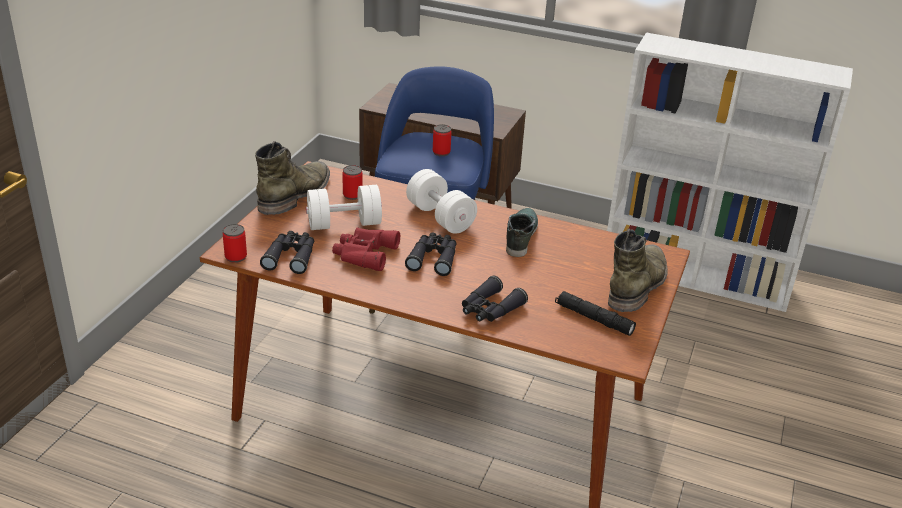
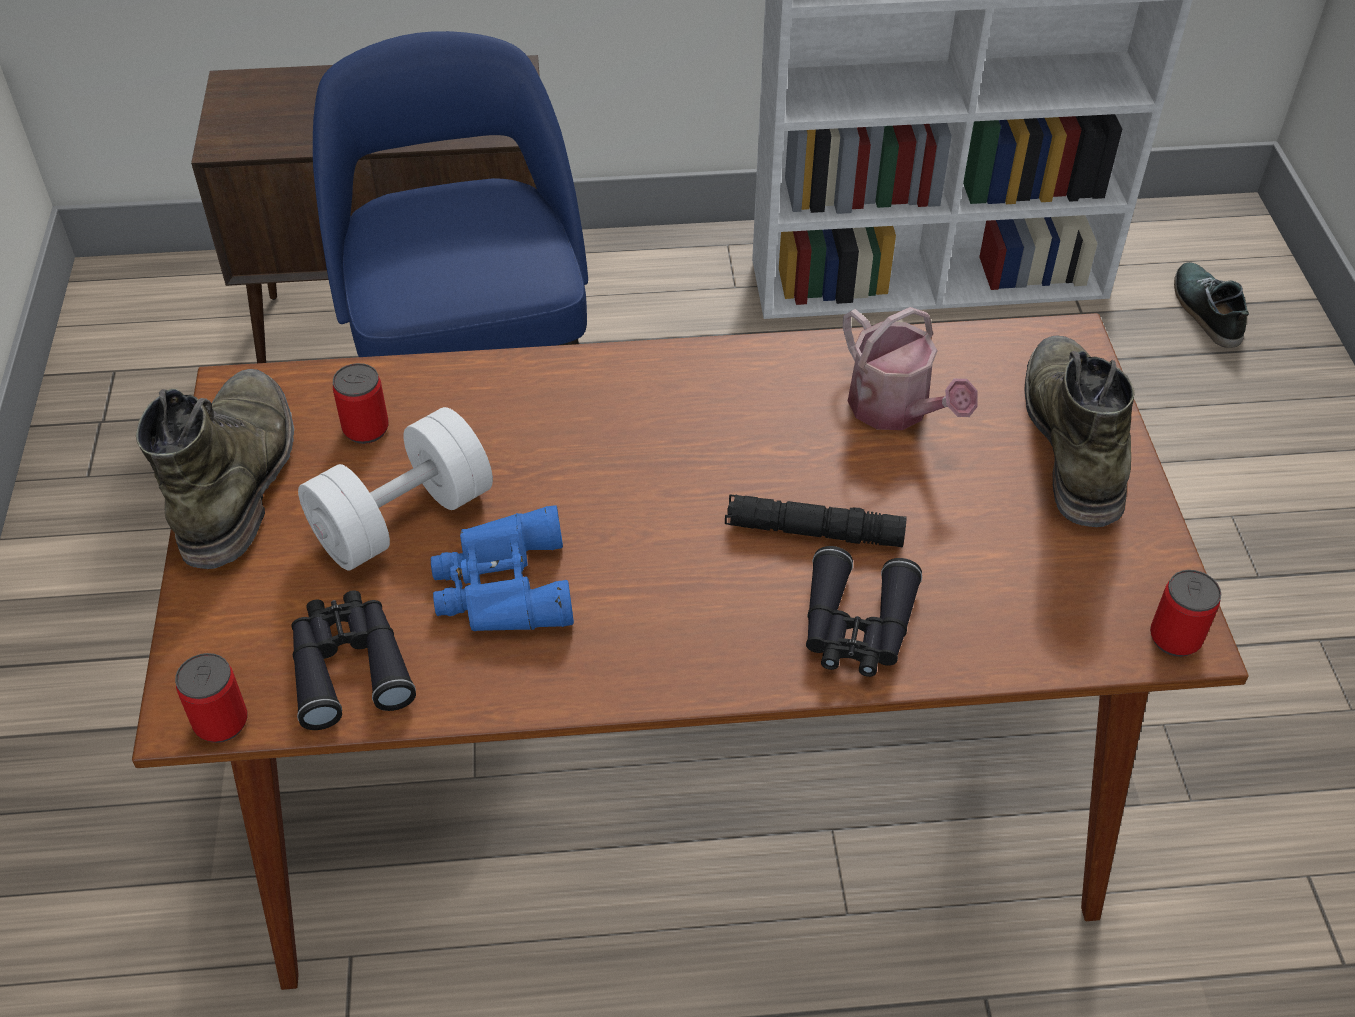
camera: 25 degrees left, 15 degrees up
red binoculars [332,228,400,271] -> blue binoculars [431,505,574,631]
black binoculars [405,232,457,276] -> none
white dumbbell [406,169,477,234] -> none
can [433,124,452,156] -> can moved to [1150,570,1221,657]
shoe [506,208,538,257] -> shoe moved to [1174,262,1249,348]
black flashlight [555,291,636,336] -> black flashlight moved to [725,494,907,547]
none -> watering can [843,307,977,430]

